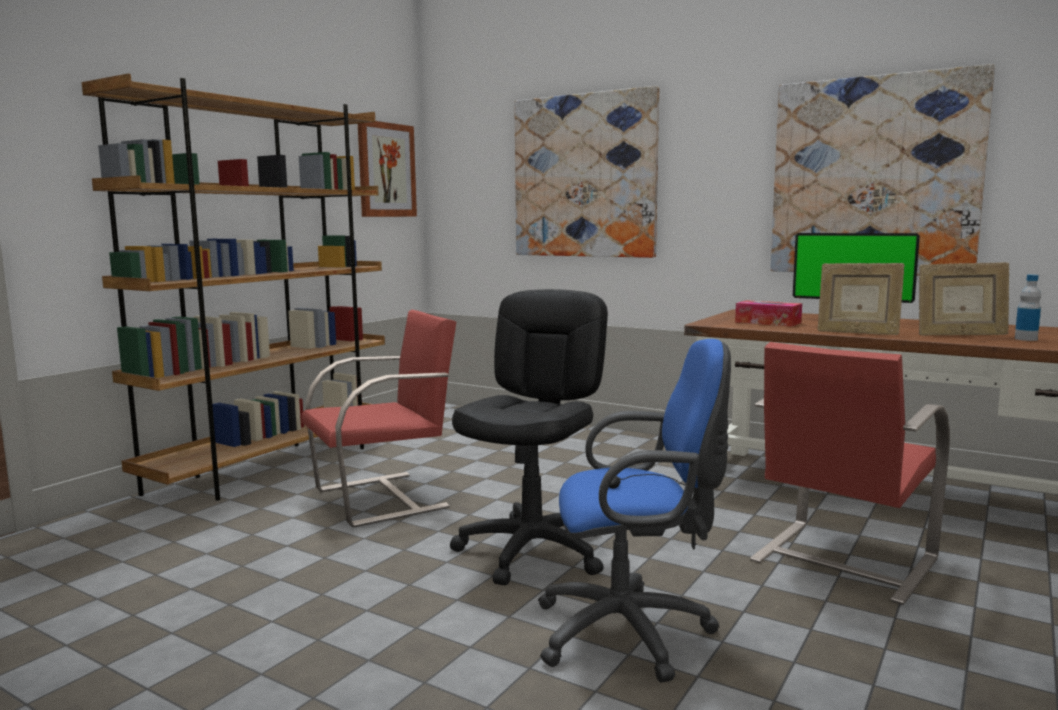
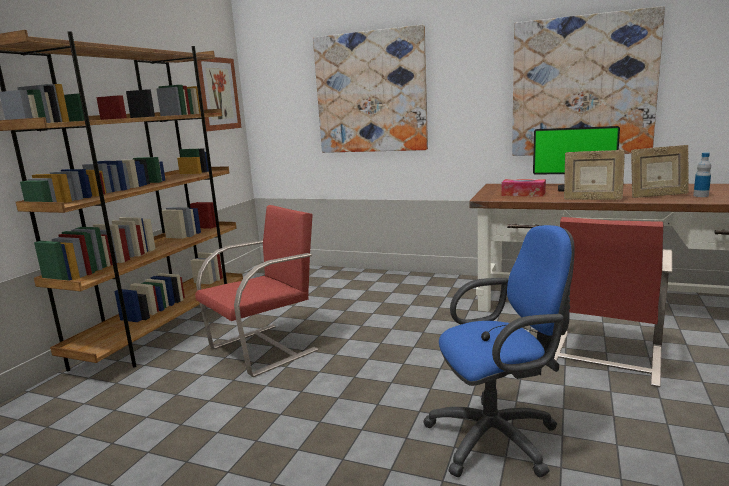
camera: 10 degrees left, 5 degrees up
black office chair [450,289,608,585] -> none

